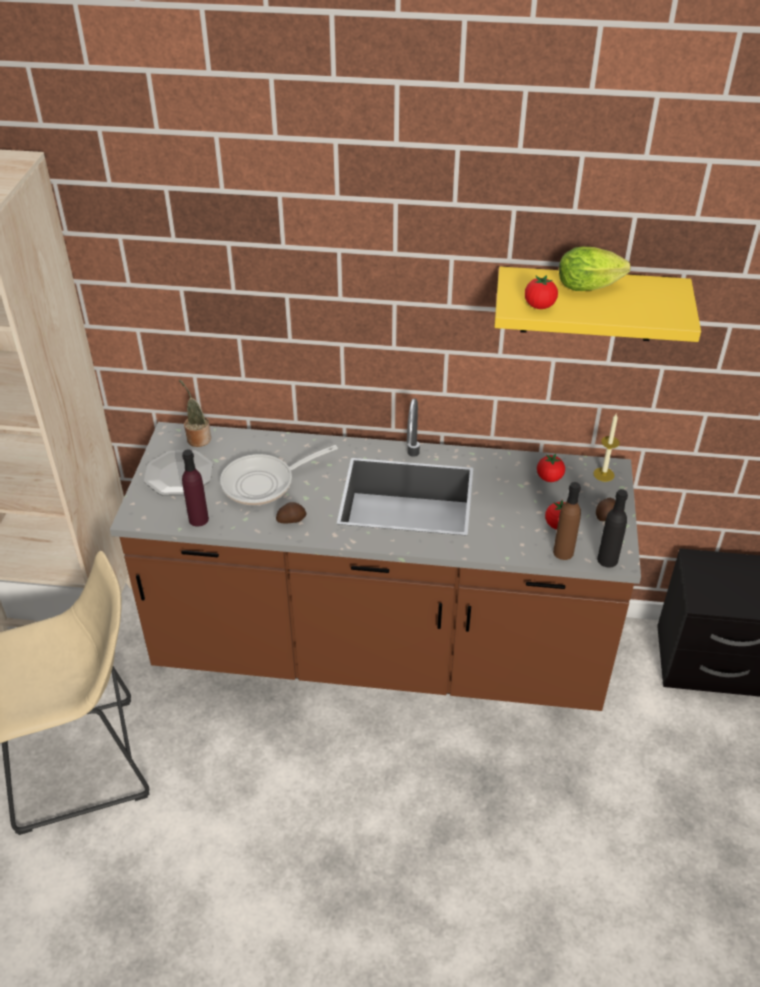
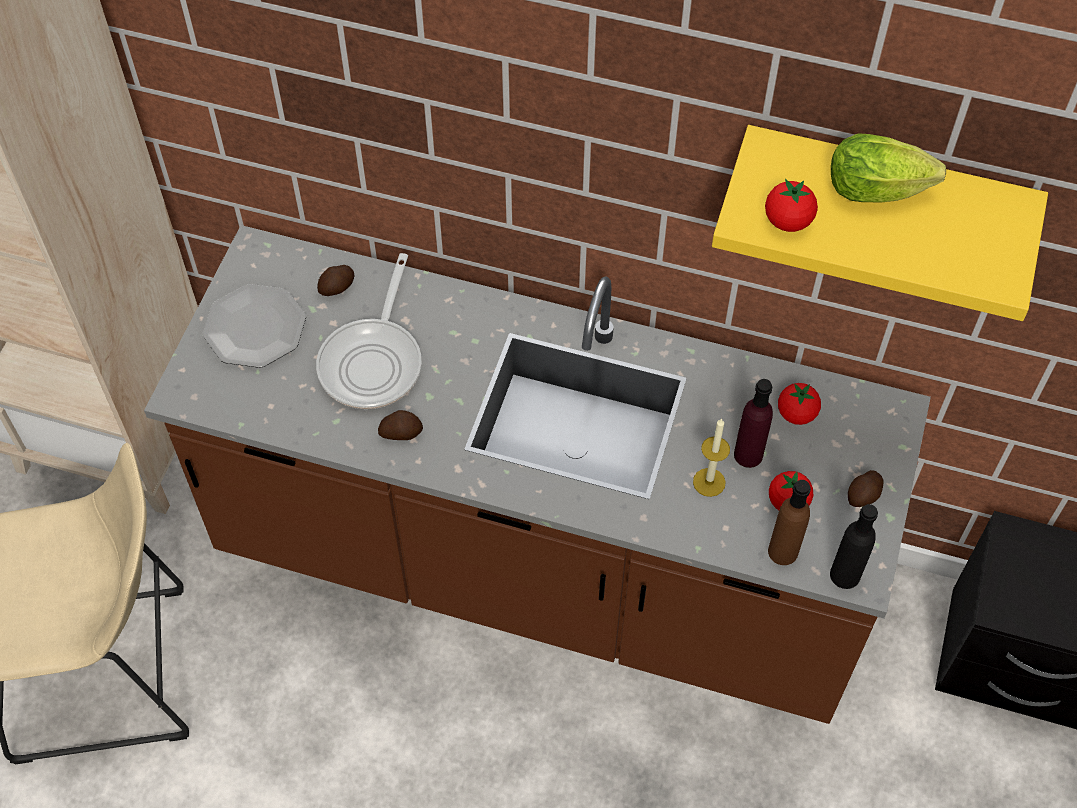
camera: 10 degrees right, 15 degrees up
potted plant [179,380,211,447] -> none
purple bottle [182,450,209,527] -> purple bottle moved to [734,379,773,468]
frying pan [220,445,338,505] -> frying pan turned 60 degrees counterclockwise [316,253,422,409]
candle [593,414,620,482] -> candle moved to [693,418,730,497]
none -> potato [317,265,355,296]

